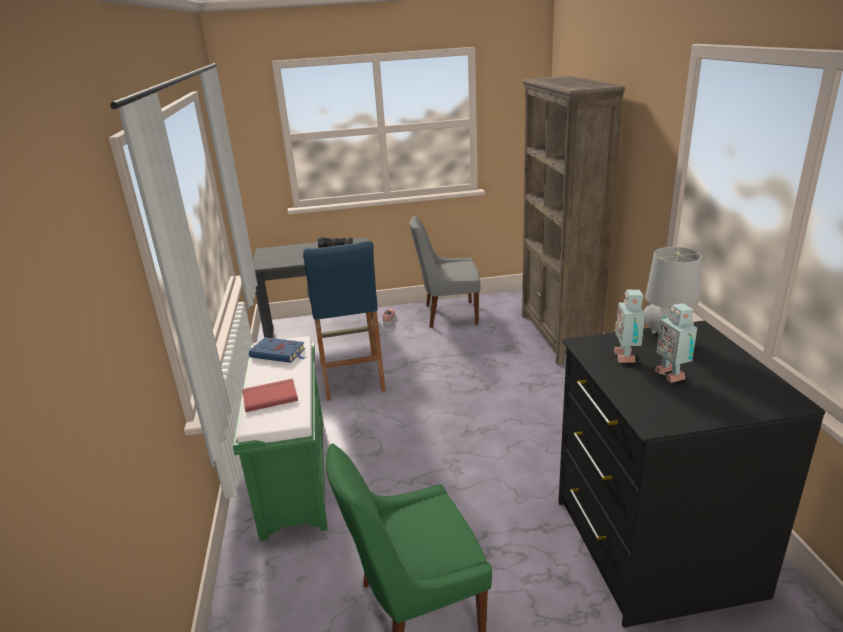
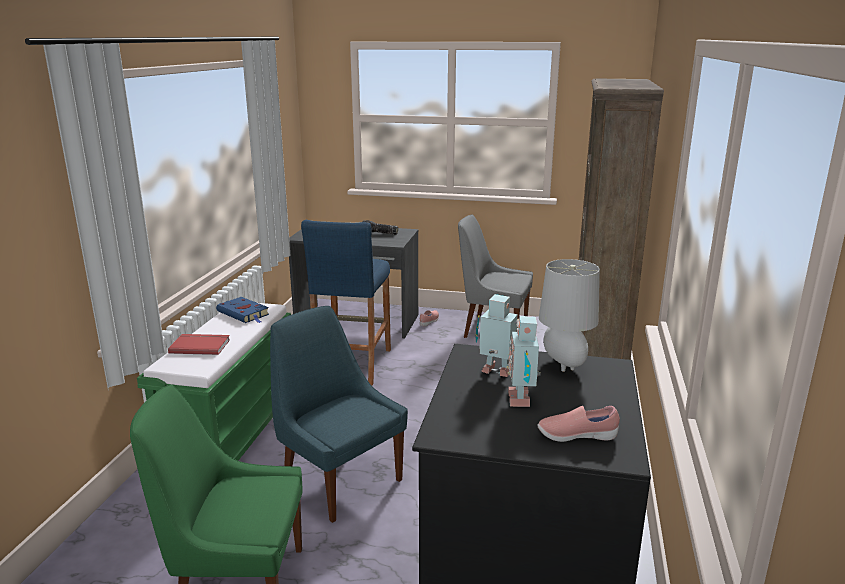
camera: 20 degrees right, 5 degrees down
toy robot [614,289,645,363] -> toy robot turned 90 degrees clockwise [476,294,518,377]
none -> blue chair [270,306,408,523]
none -> pink shoe [537,406,620,442]

